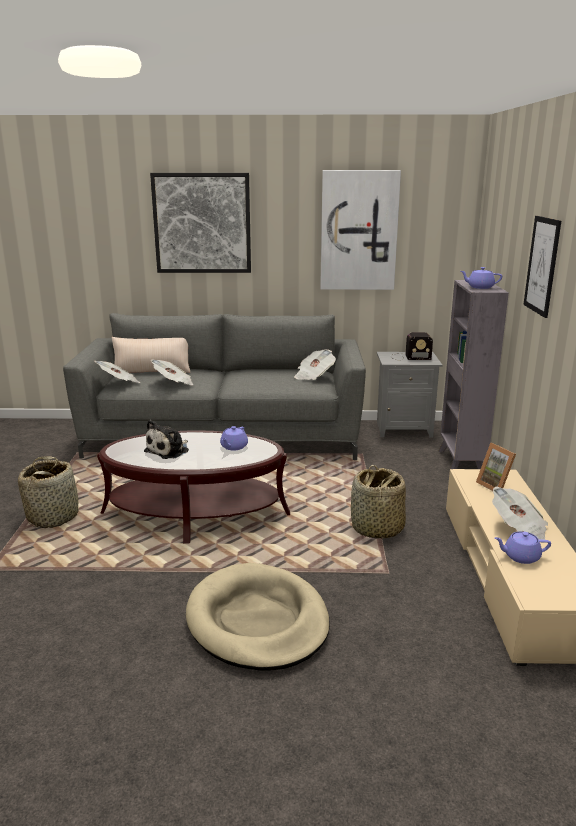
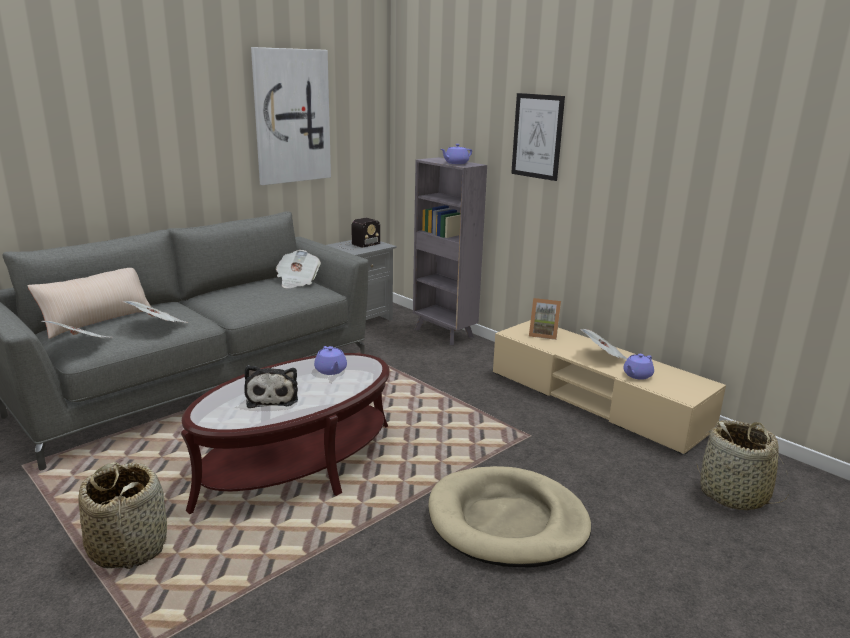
camera: 45 degrees left, 0 degrees up
picture [150,173,251,273] -> none
basket [351,465,406,539] -> basket moved to [697,420,788,510]

